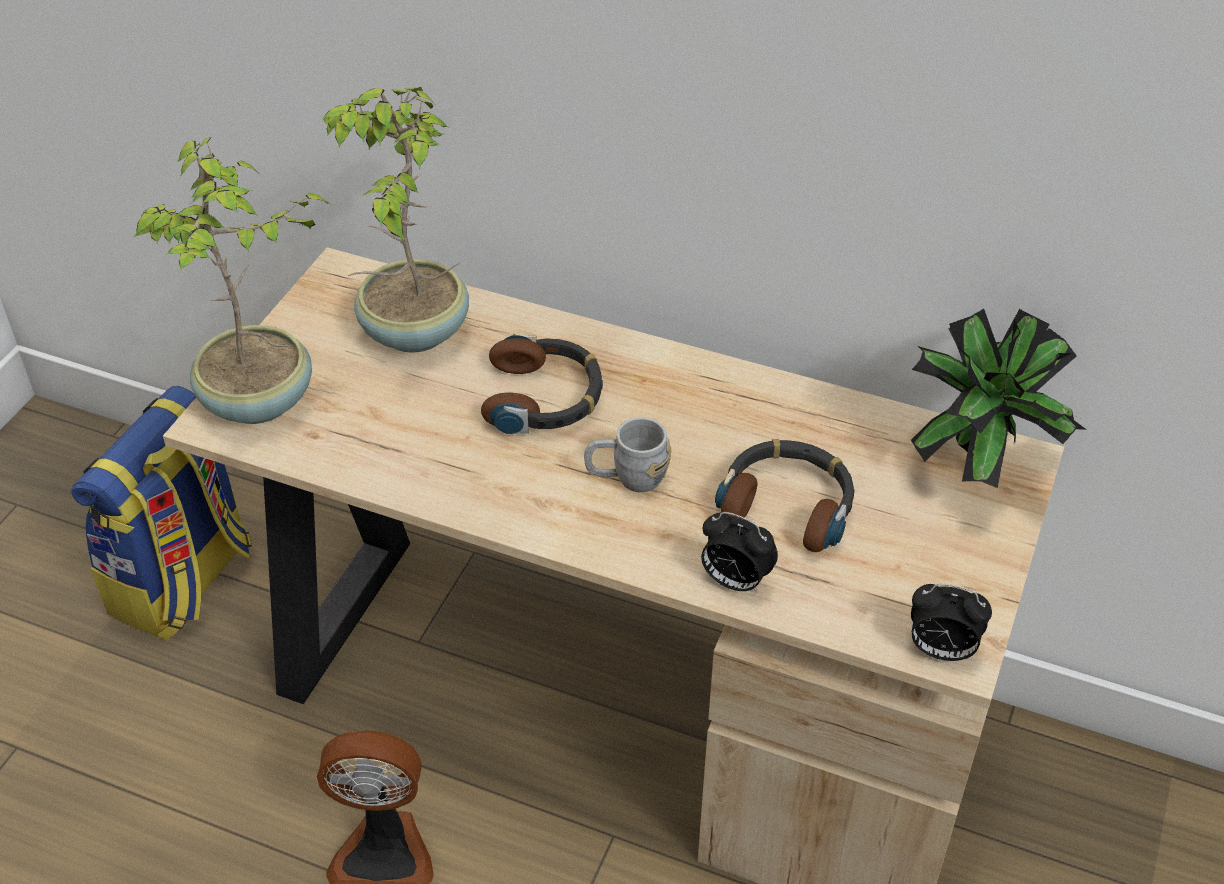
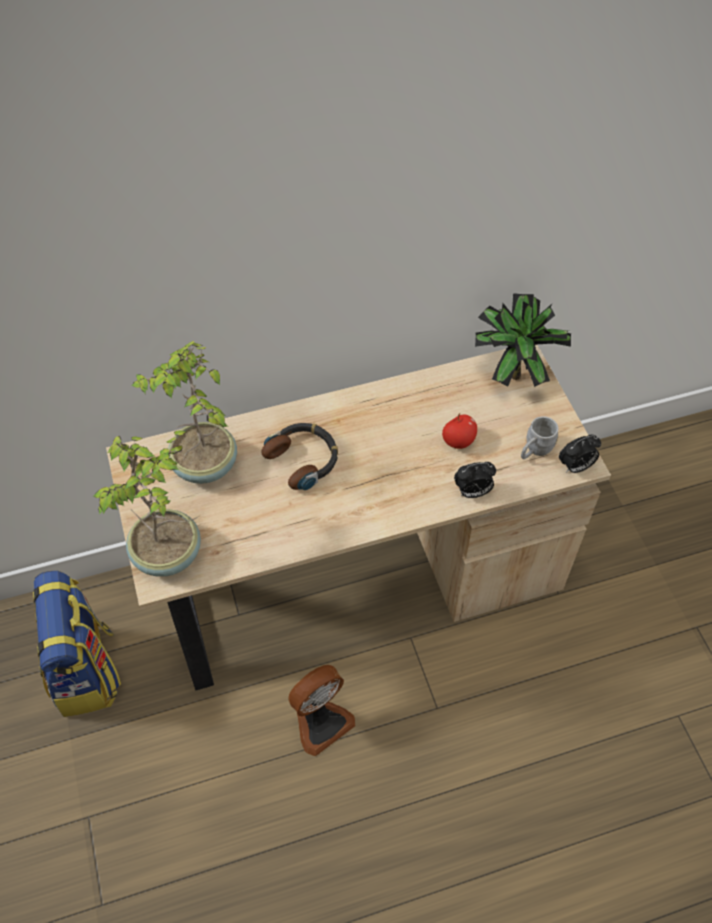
camera: 40 degrees left, 10 degrees up
grey mug [584,417,671,492] -> grey mug moved to [521,416,558,459]
headphones [715,439,854,552] -> apple [442,413,477,449]

